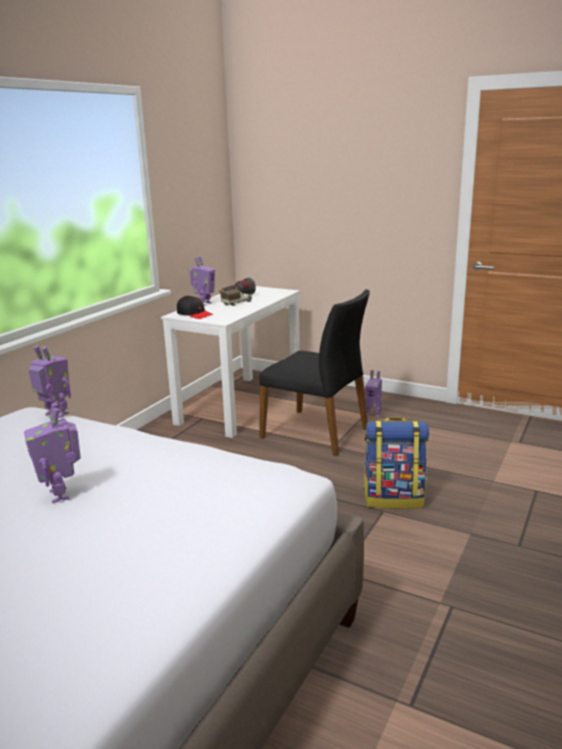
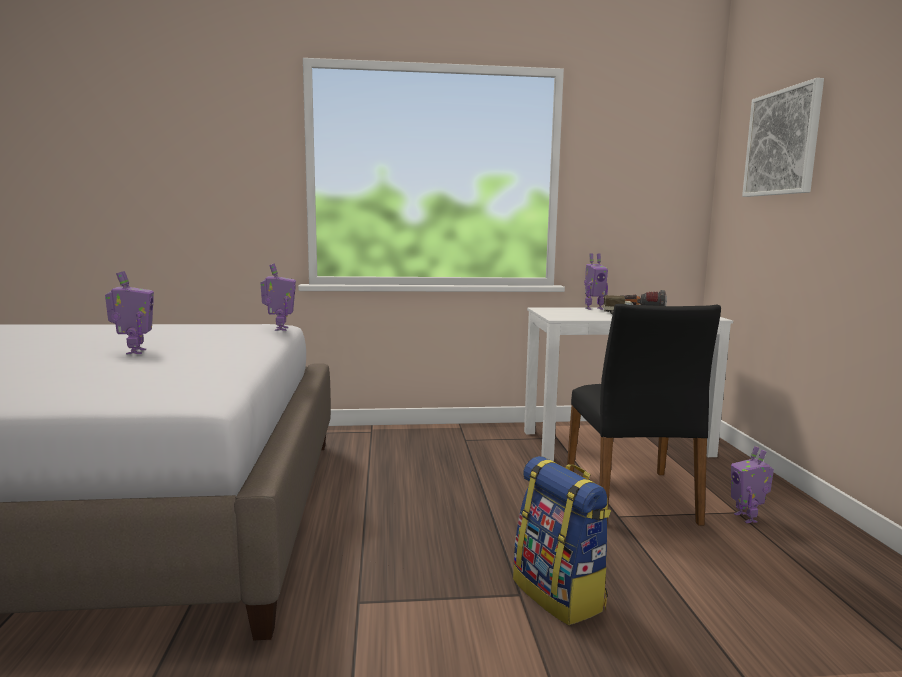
camera: 55 degrees right, 10 degrees down
toy robot [24,403,81,503] -> toy robot turned 135 degrees clockwise [105,271,154,355]
black cap [177,295,213,319] -> none
none -> picture [742,78,824,197]

